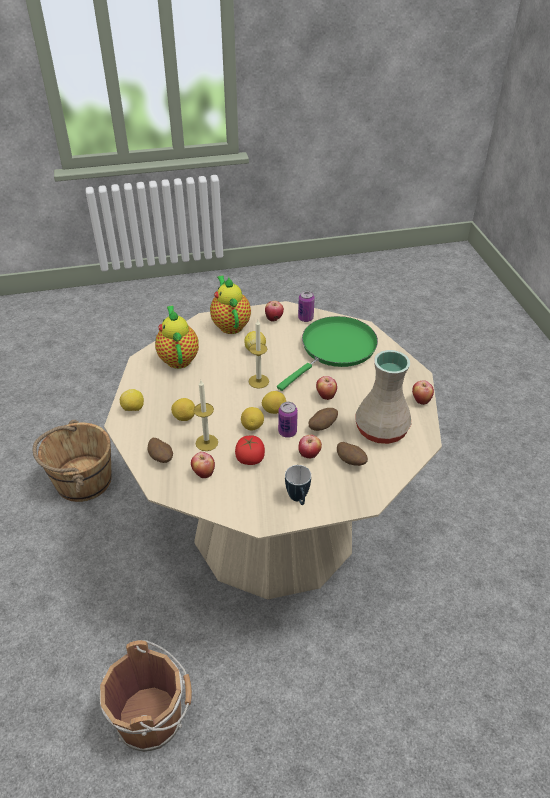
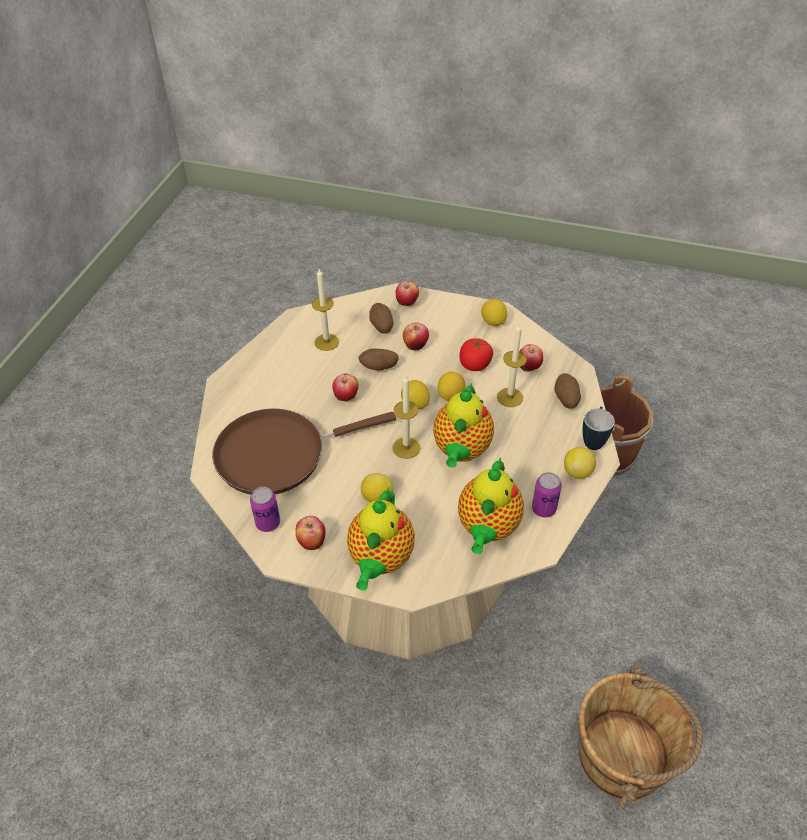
camera: 150 degrees left, 5 degrees up
lemon [171,398,195,421] -> lemon moved to [481,299,507,326]
green frying pan [277,316,378,391] -> brown frying pan [212,409,396,495]
can [278,402,298,438] -> can moved to [532,472,562,518]
mug [285,465,311,505] -> mug moved to [583,407,615,450]
beige vase [356,350,411,444] -> candle [312,269,339,351]
apple [412,380,434,405] -> apple moved to [396,281,419,306]
none -> teapot [433,383,494,468]

